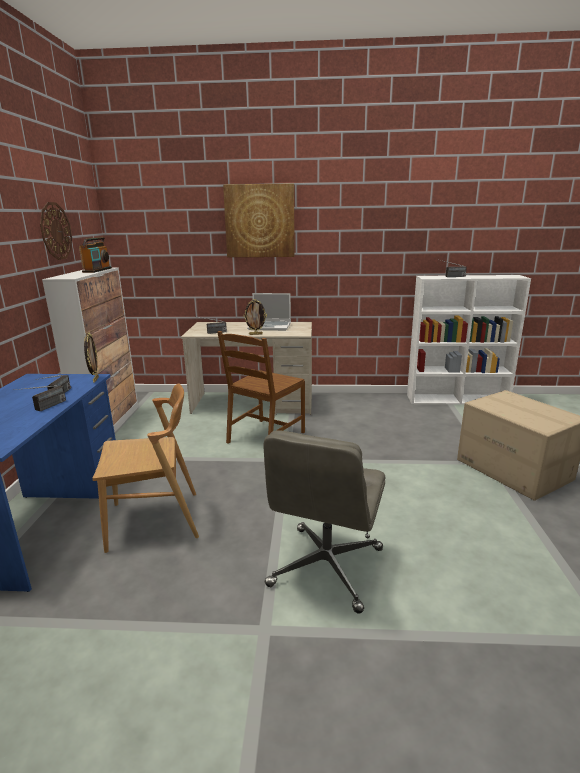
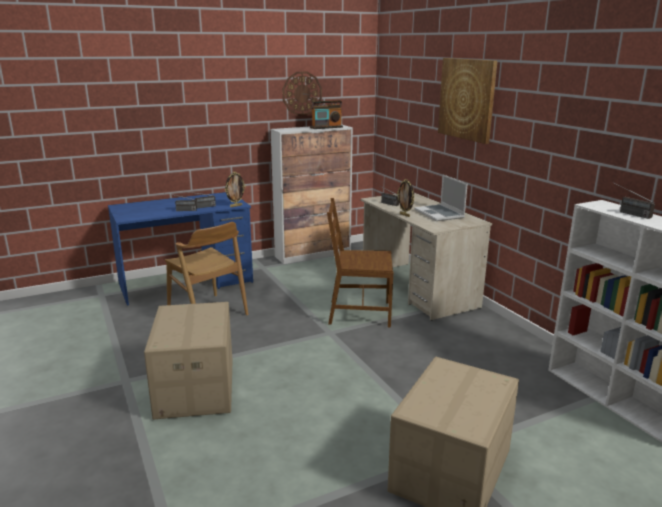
camera: 60 degrees right, 0 degrees up
grey office chair [264,430,385,614] -> cardboard box [144,302,233,419]

